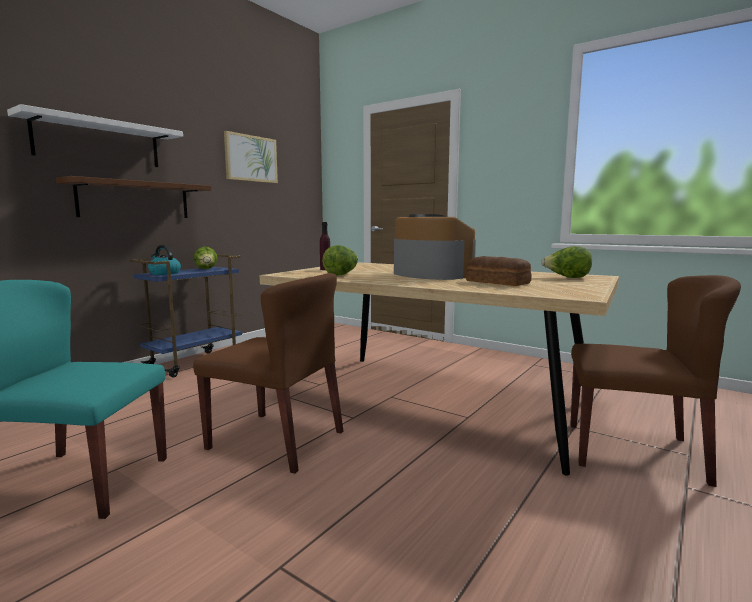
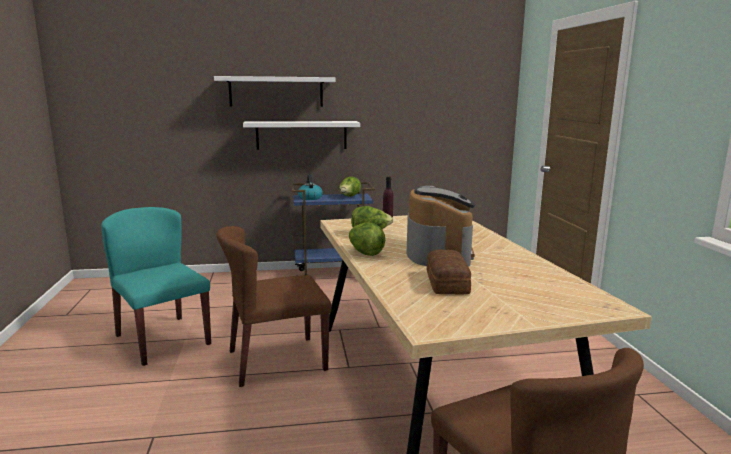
camera: 45 degrees right, 5 degrees up
brown shelf [56,176,212,218] -> white shelf [243,121,360,150]
brown chair [193,273,343,474] -> brown chair turned 90 degrees clockwise [216,226,331,387]
picture [224,131,278,183] -> none
lettuce [541,246,592,278] -> lettuce moved to [349,223,385,256]

